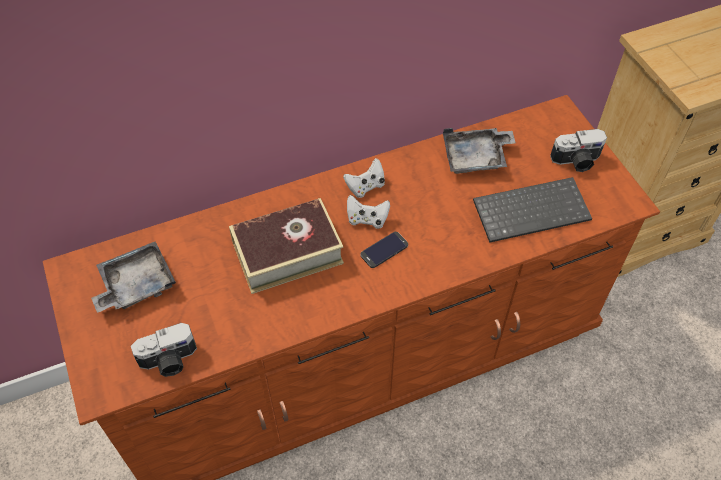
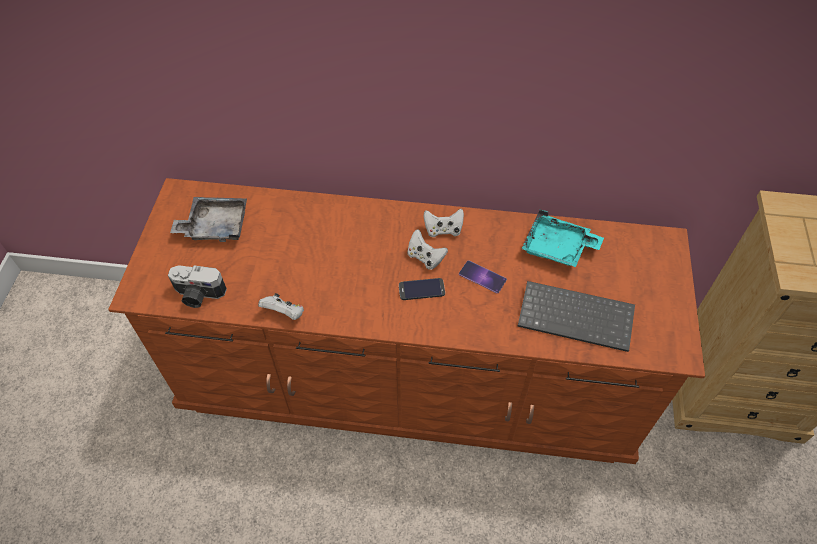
camera: 30 degrees right, 0 degrees up
book [229,198,344,294] -> none
grey tray [443,128,516,174] -> turquoise tray [521,209,604,267]
camera [550,129,607,172] -> none
none -> white game controller [258,293,304,320]
none -> phone [459,260,507,293]

